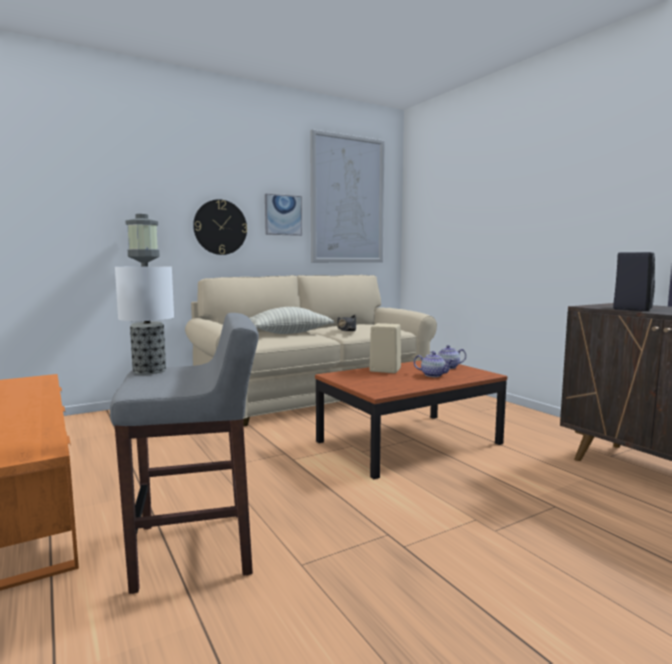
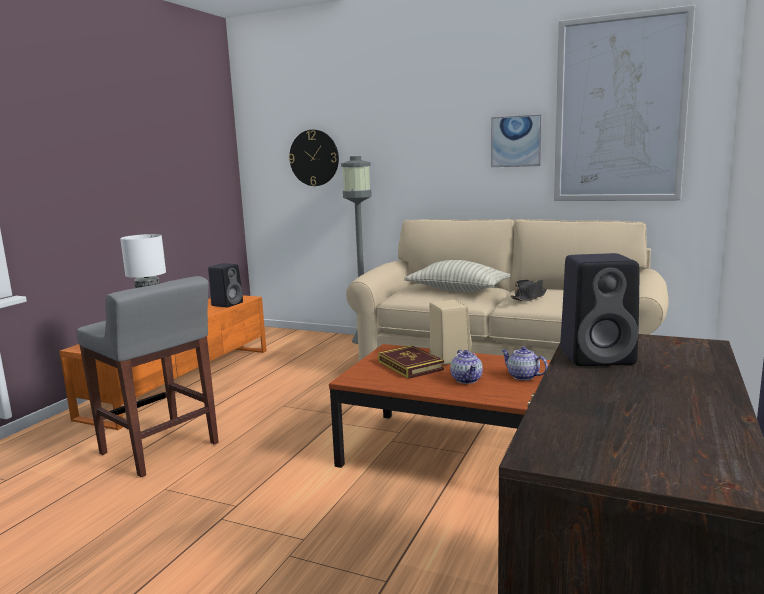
camera: 55 degrees right, 5 degrees up
wall clock [193,199,247,255] -> wall clock moved to [289,130,339,186]
none -> black speaker [208,263,243,308]
none -> book [378,345,444,379]

